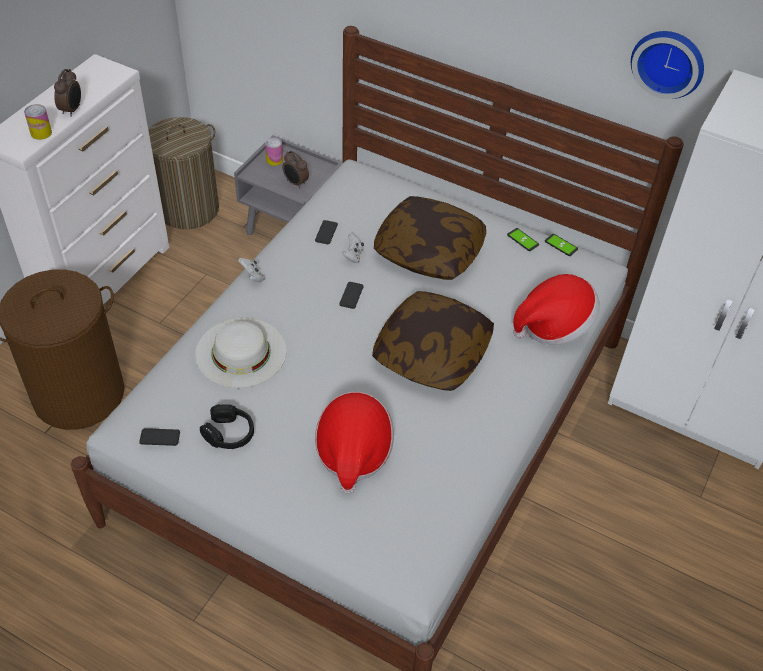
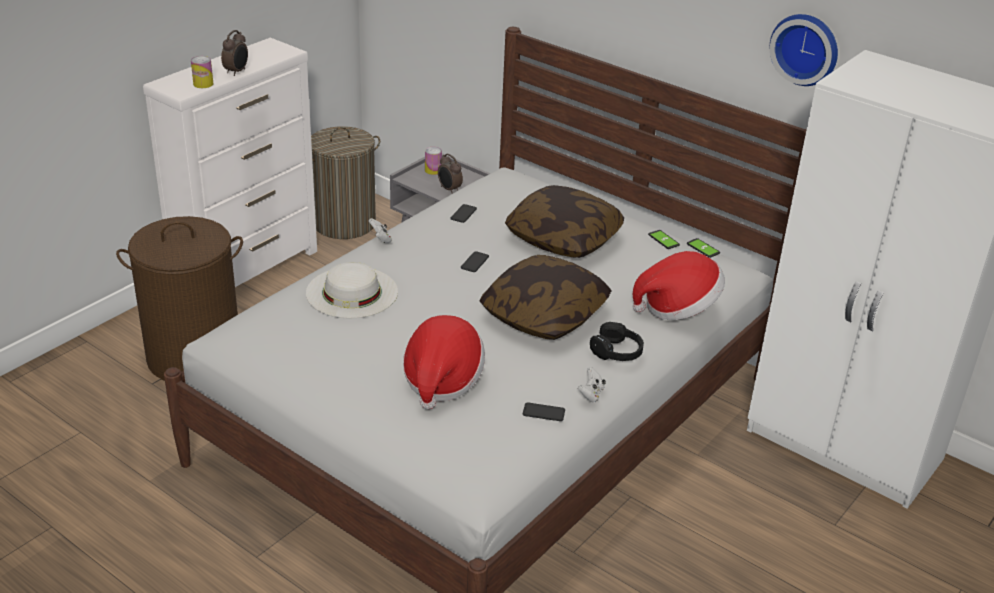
camera: 10 degrees right, 15 degrees down
phone [139,428,180,446] -> phone moved to [523,402,565,421]
black headphones [200,404,254,449] -> black headphones moved to [590,322,644,361]
white game controller [342,233,364,263] -> white game controller moved to [578,367,606,402]

